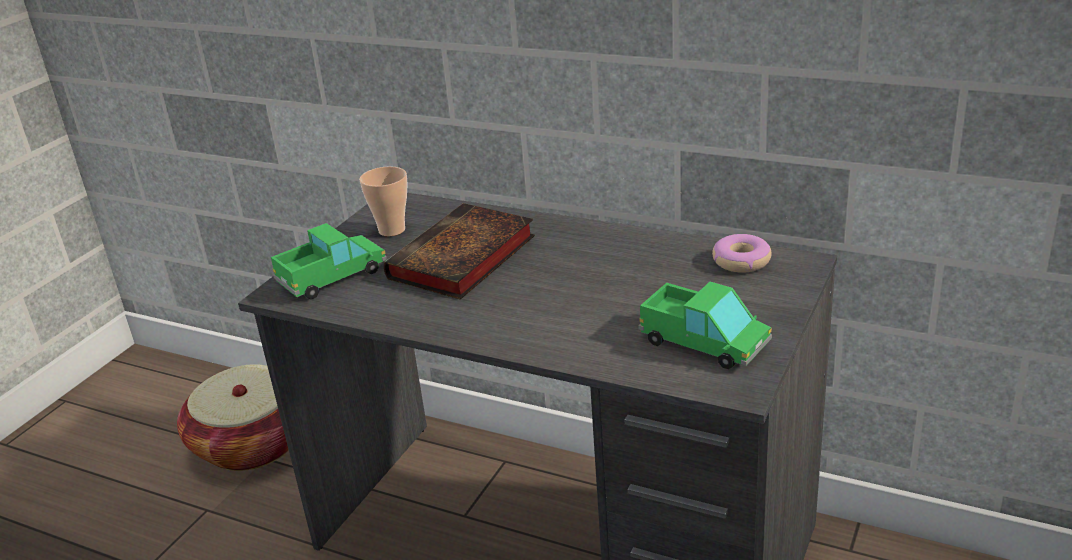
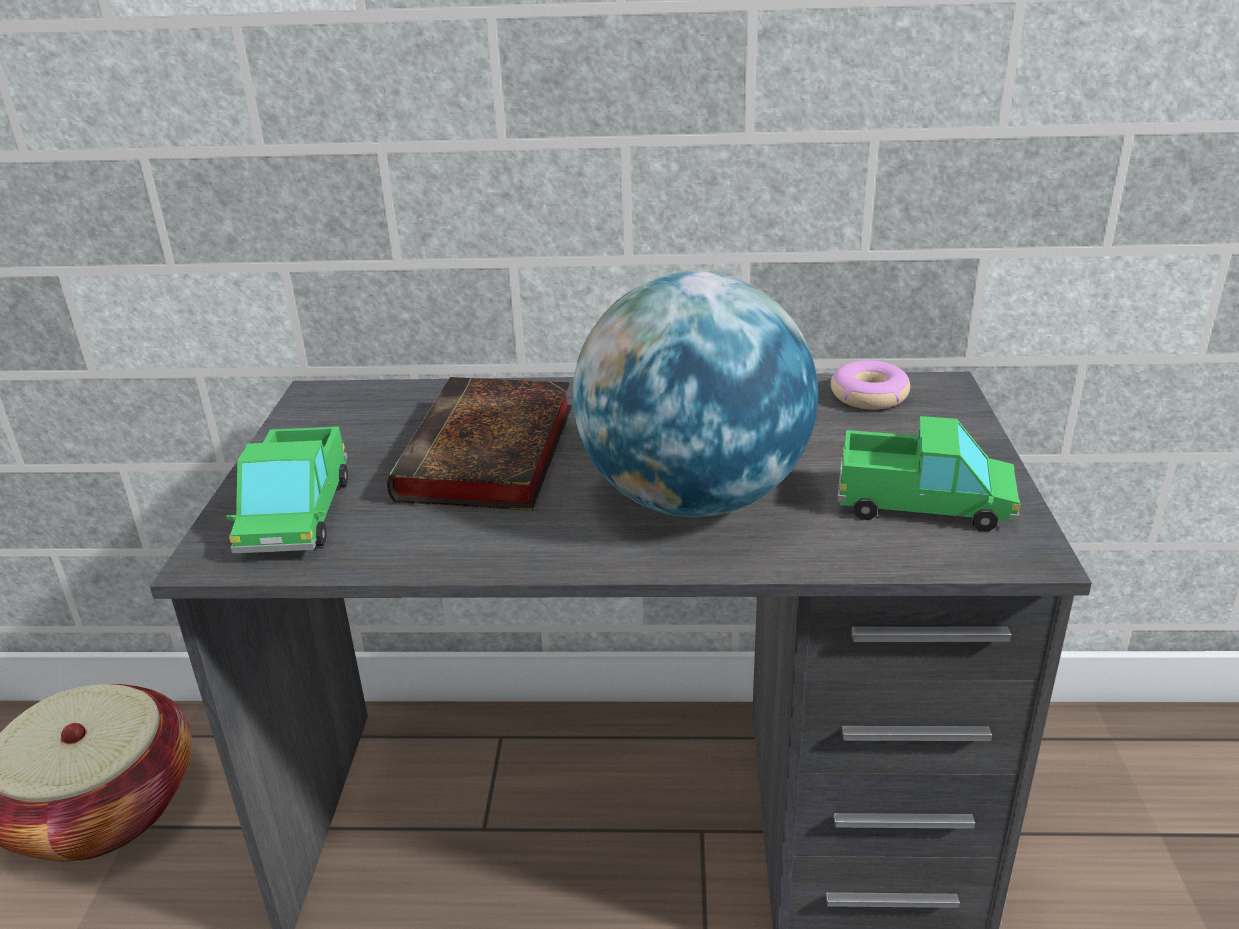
camera: 25 degrees left, 0 degrees up
toy truck [271,223,387,300] -> toy truck turned 150 degrees clockwise [226,426,348,553]
cup [359,166,408,236] -> none
none -> globe [573,272,818,517]

